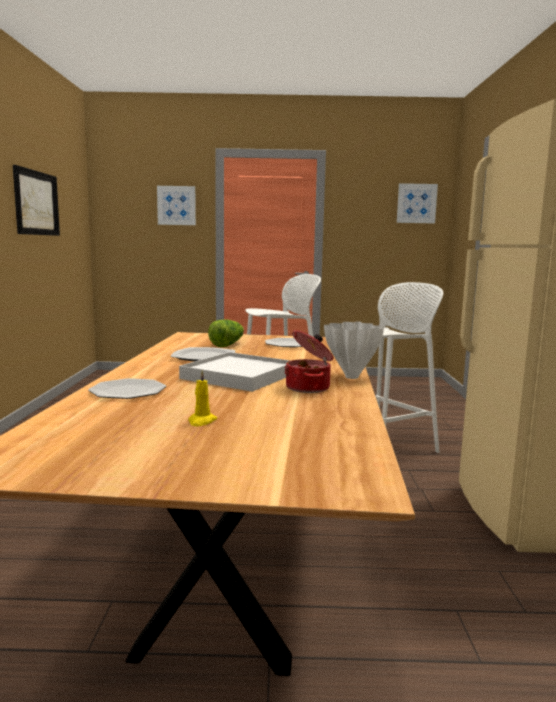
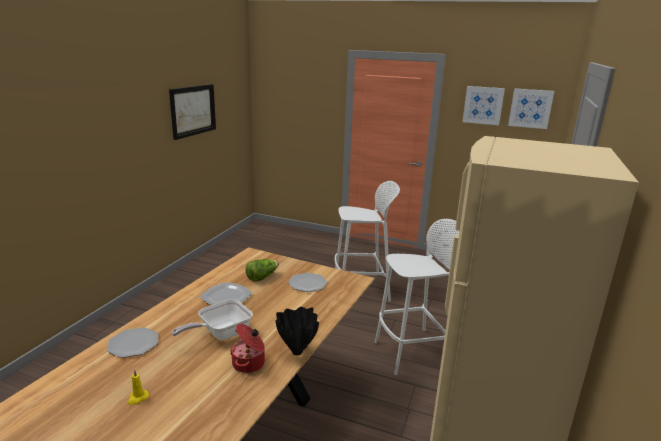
camera: 20 degrees right, 10 degrees up
picture [157,186,196,225] -> picture moved to [462,86,505,125]
white tray [179,352,291,392] -> frying pan [172,299,253,341]
white vase [324,321,384,379] -> black vase [276,307,319,355]

